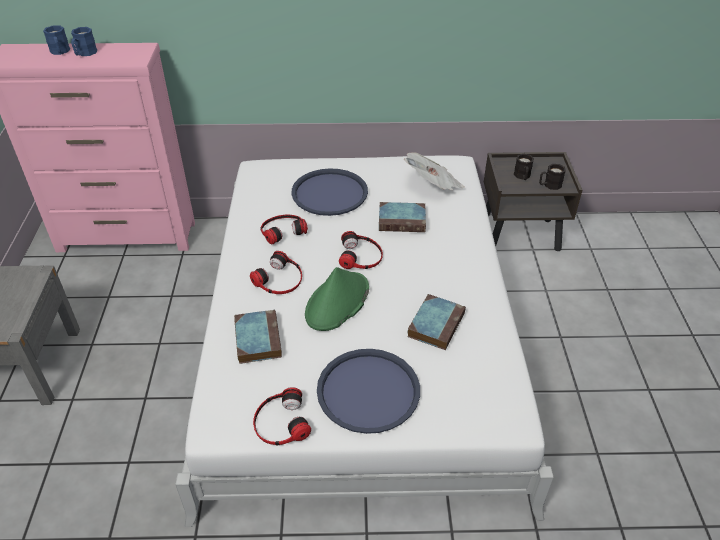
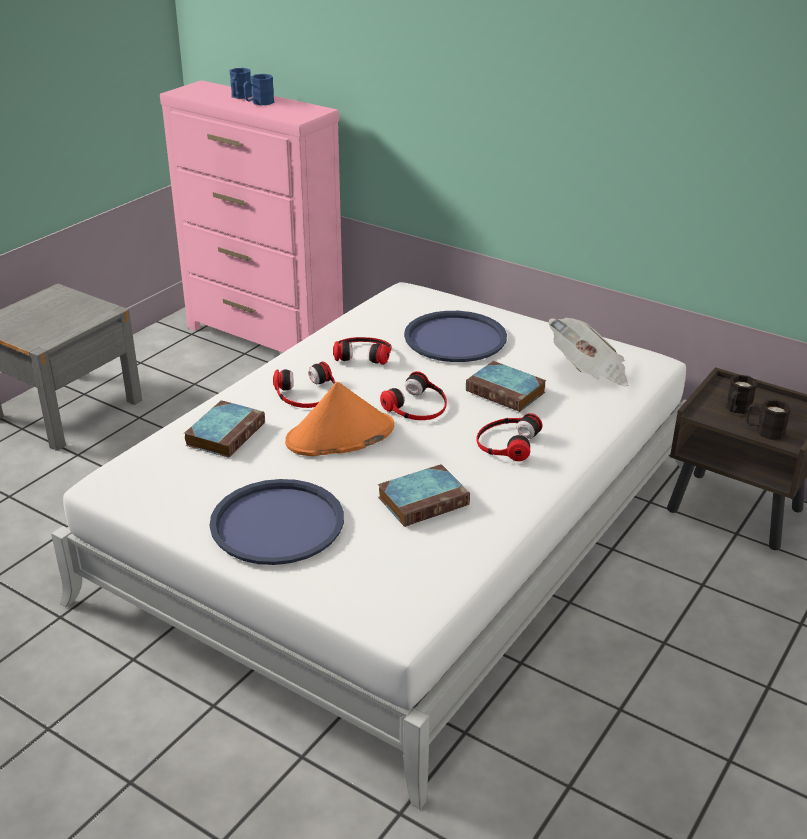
camera: 35 degrees right, 10 degrees down
headphones [253,387,311,445] -> headphones moved to [476,413,543,461]
green hat [305,267,369,331] -> orange hat [285,382,394,456]

